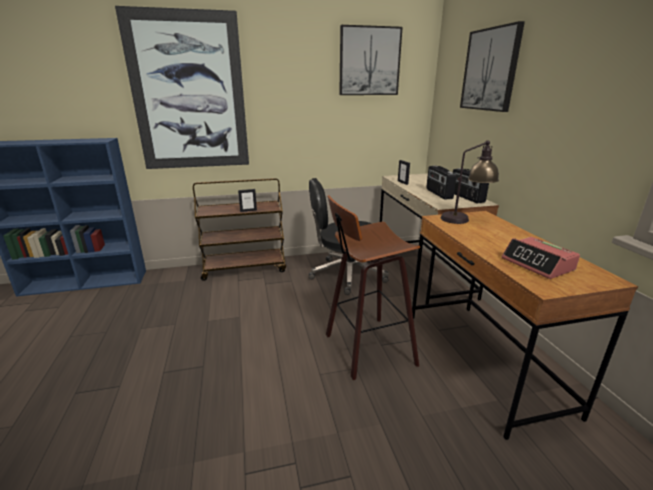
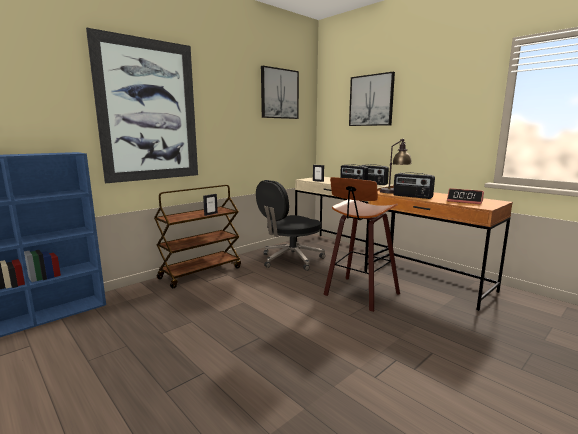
camera: 30 degrees left, 10 degrees down
none -> radio [393,172,435,199]

